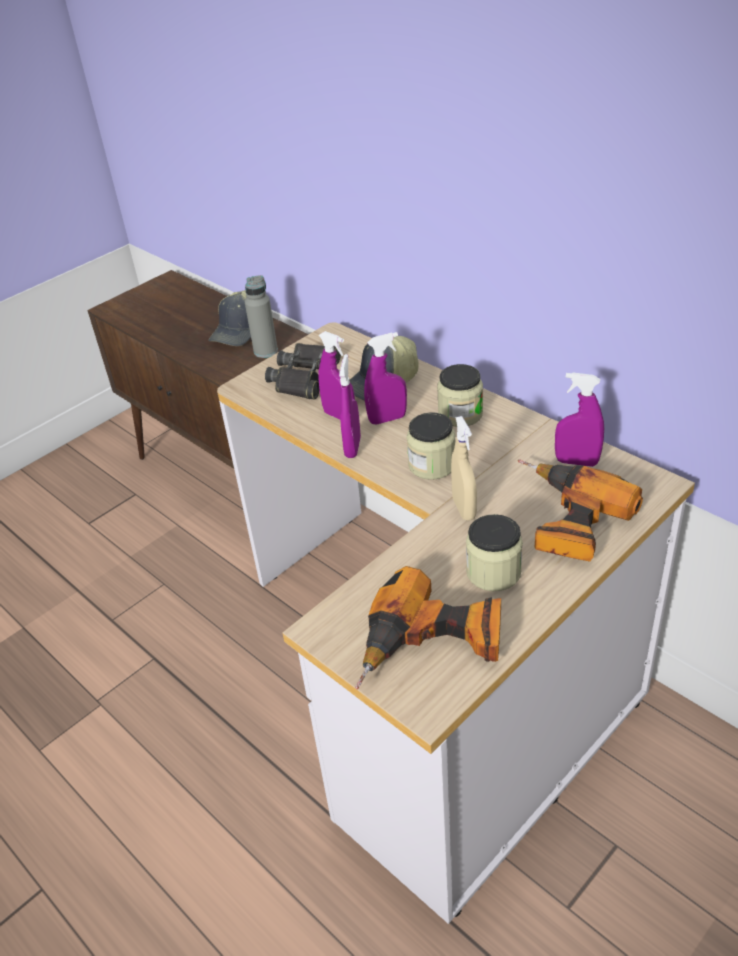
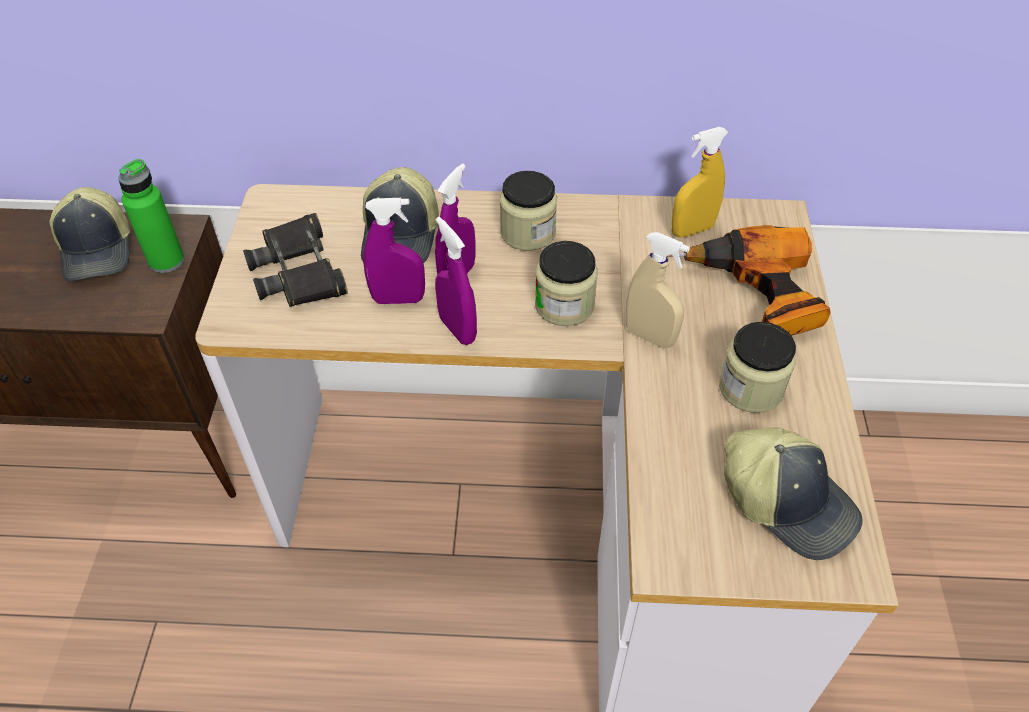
camera: 45 degrees left, 10 degrees up
grey bottle [245,275,278,358] -> green bottle [118,159,184,273]
power drill [355,566,501,689] -> cap [724,428,863,560]
purple spray bottle [555,372,604,467] -> yellow spray bottle [671,127,729,238]

